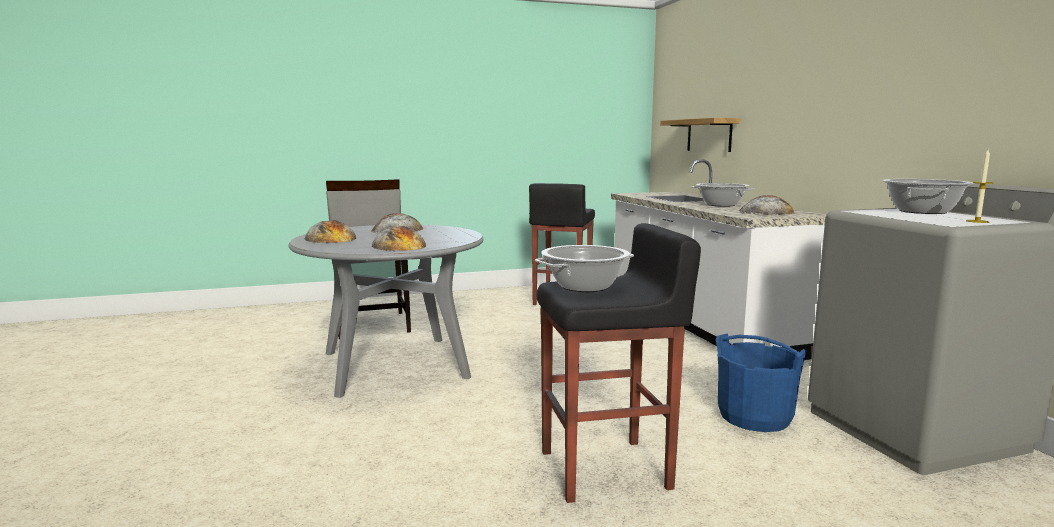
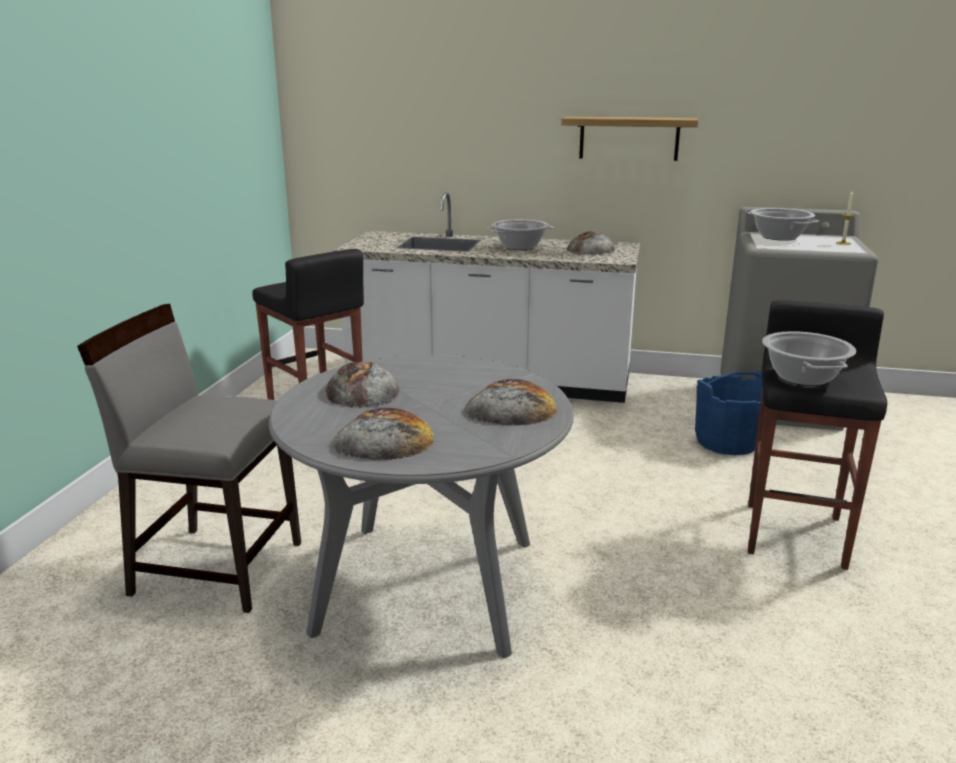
camera: 60 degrees left, 10 degrees up
shelf [660,118,741,152] -> shelf moved to [561,116,698,161]

